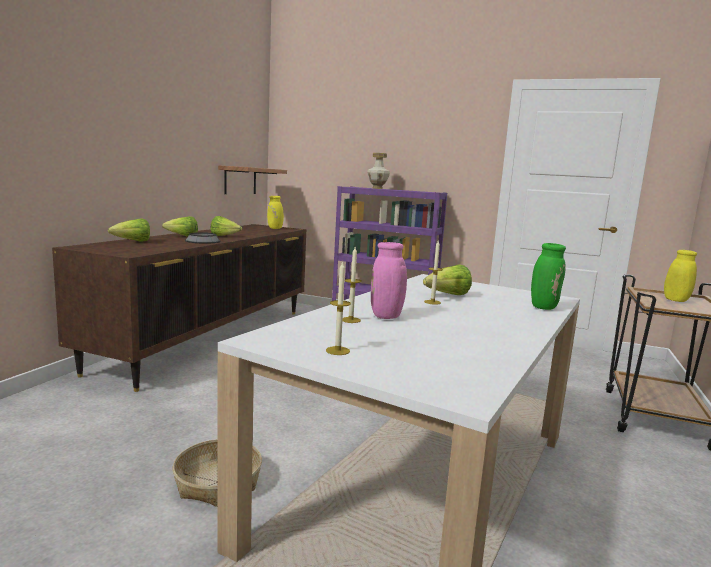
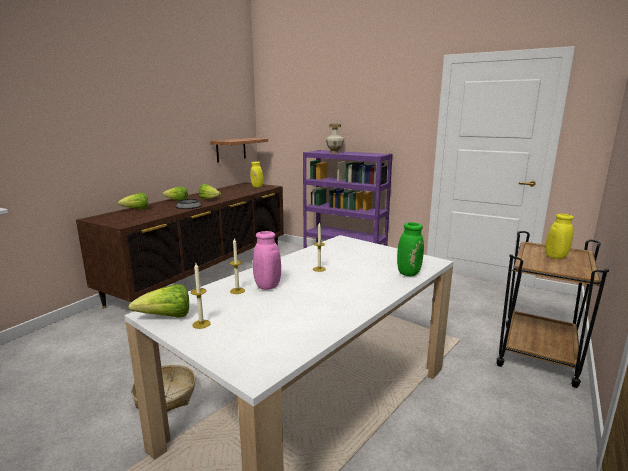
camera: 10 degrees right, 5 degrees up
lettuce [423,264,472,295] -> lettuce moved to [128,284,189,318]

